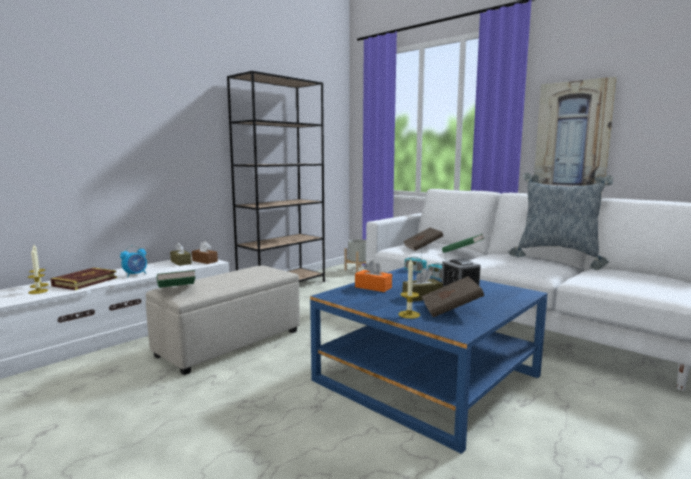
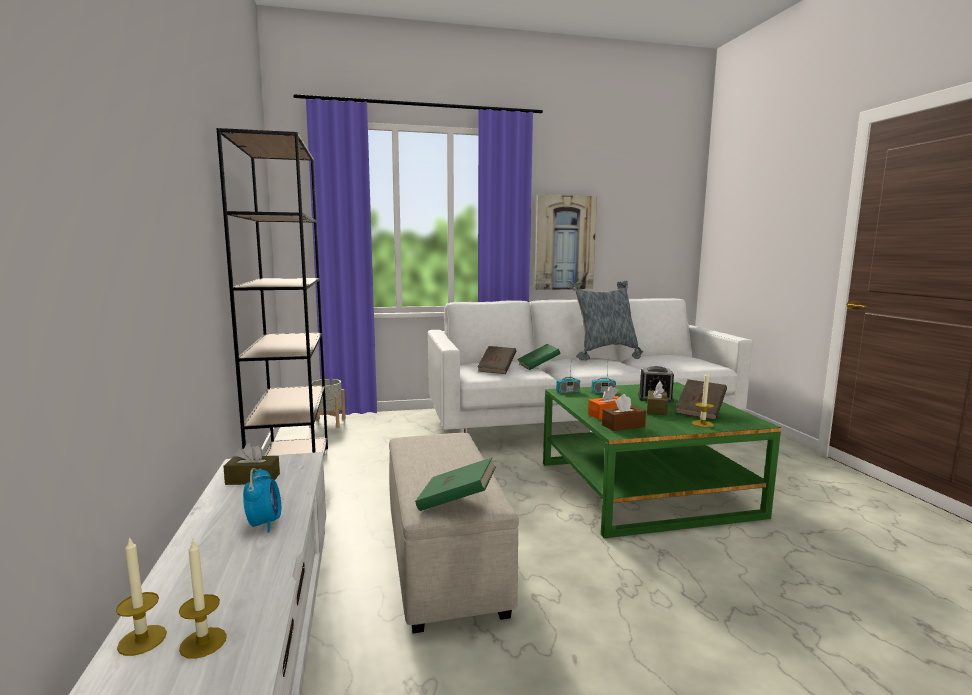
camera: 55 degrees left, 0 degrees up
book [50,268,117,290] -> none
brown tissue box [192,241,218,264] -> brown tissue box moved to [602,394,646,431]
blue coffee table [310,267,547,454] -> green coffee table [543,382,781,538]

